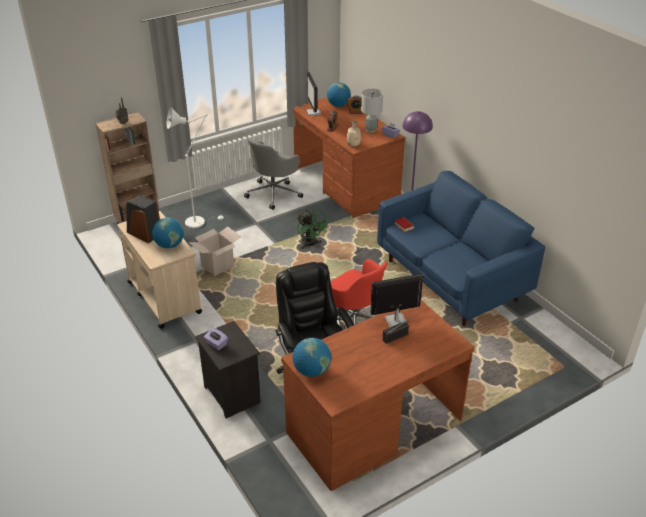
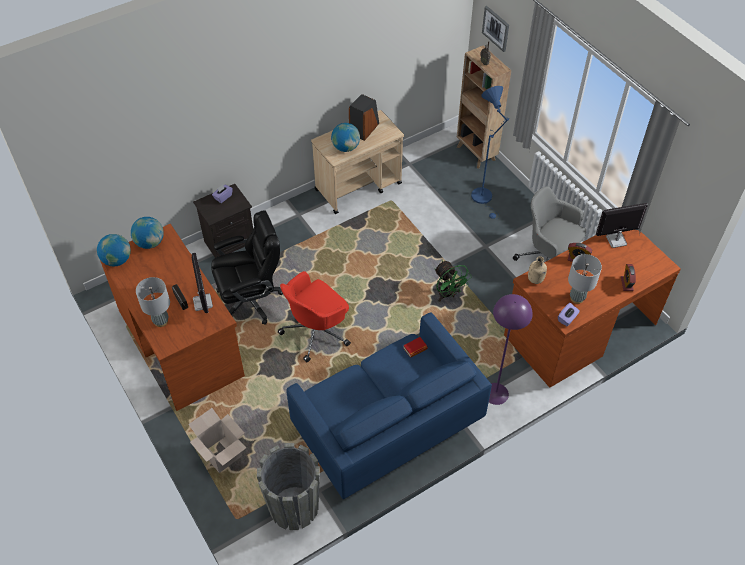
camera: 90 degrees right, 15 degrees up
white floor lamp [167,108,224,228] -> blue floor lamp [471,86,509,219]
cardboard box [189,227,241,276] -> cardboard box moved to [188,408,246,473]
green fan [297,209,330,249] -> green fan turned 90 degrees counterclockwise [435,261,472,302]
globe [327,82,351,107] -> globe moved to [97,234,131,266]
none -> grey table lamp [136,277,170,327]
none -> grey planter [257,443,320,530]
none -> picture [482,6,509,52]

